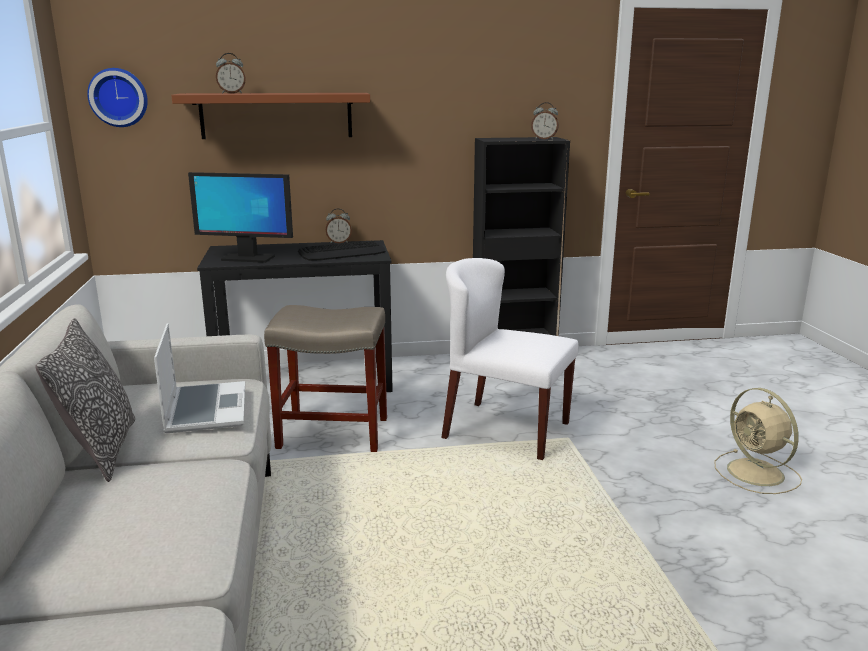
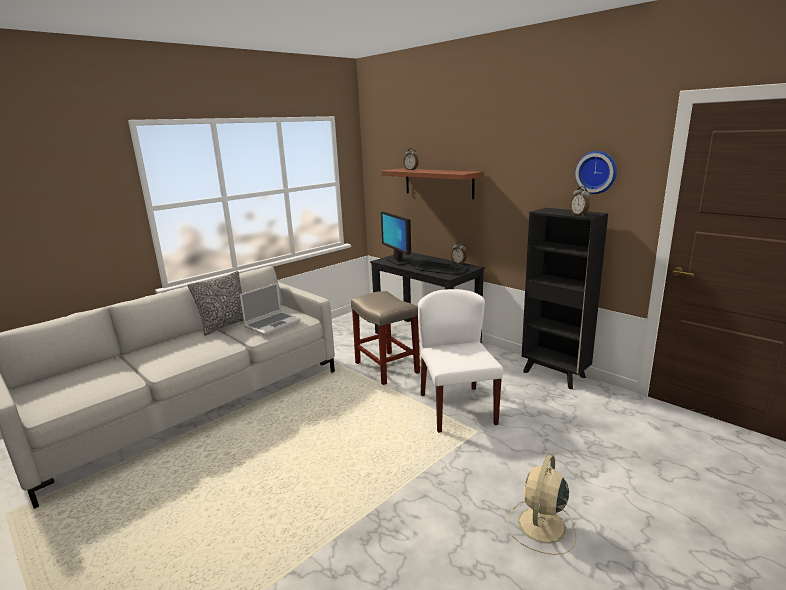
camera: 55 degrees right, 0 degrees up
wall clock [87,68,148,127] -> wall clock moved to [575,151,617,194]

